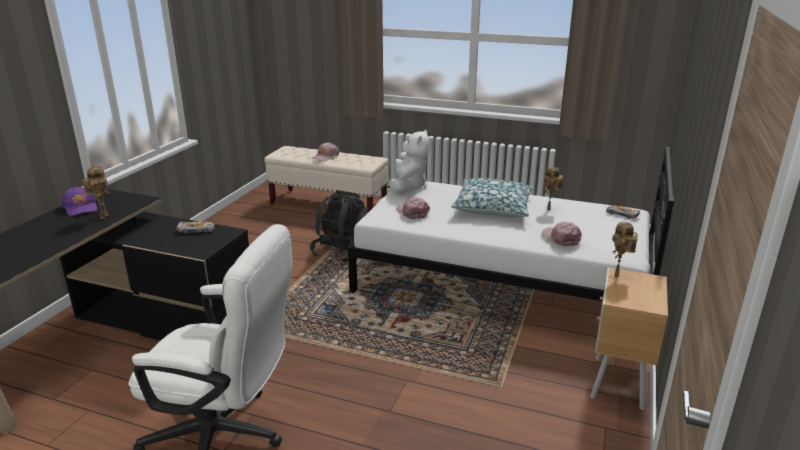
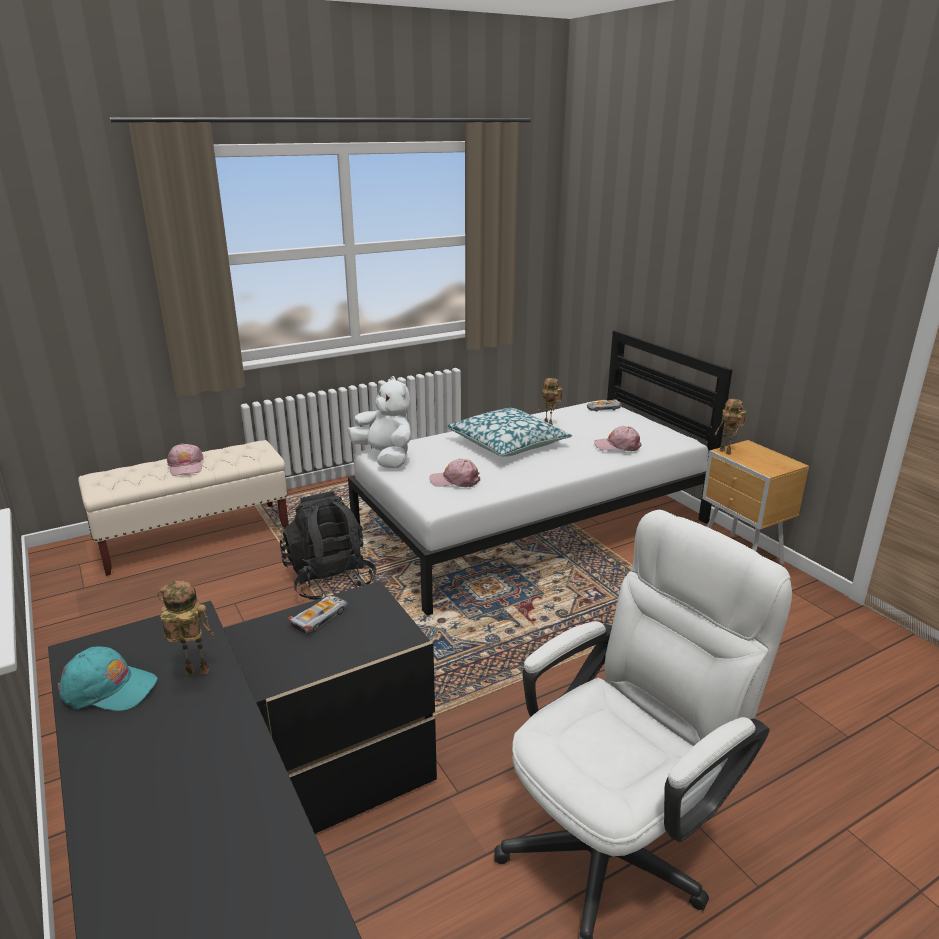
camera: 50 degrees left, 0 degrees up
purple cap [61,187,97,216] -> turquoise cap [58,646,158,711]
toy robot [82,166,109,219] -> toy robot turned 45 degrees counterclockwise [157,581,215,675]

